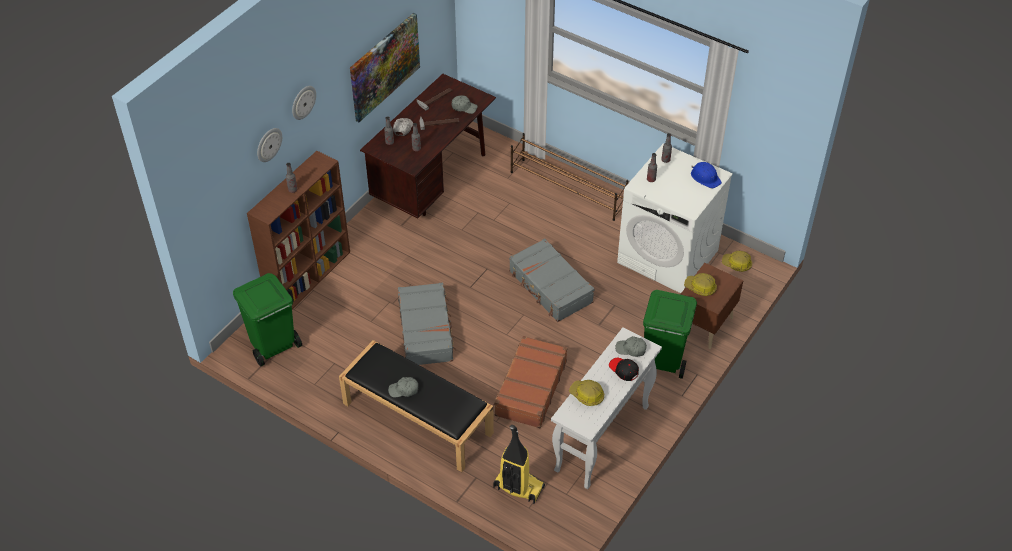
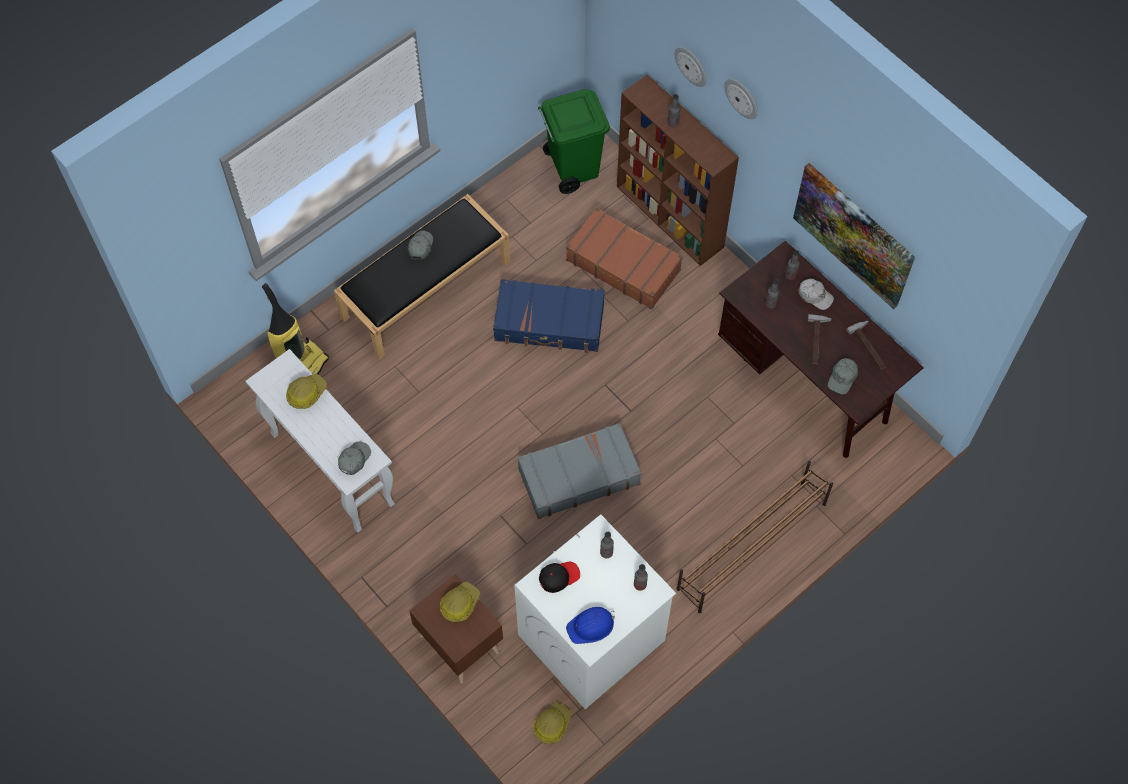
camera: 105 degrees right, 15 degrees up
grey suitcase [398,282,456,365] -> blue suitcase [493,279,605,353]
brown suitcase [493,336,568,428] -> brown suitcase moved to [566,208,683,309]
black cap [609,358,639,381] -> black cap moved to [539,562,580,593]
green trash can [643,290,697,379] -> none

